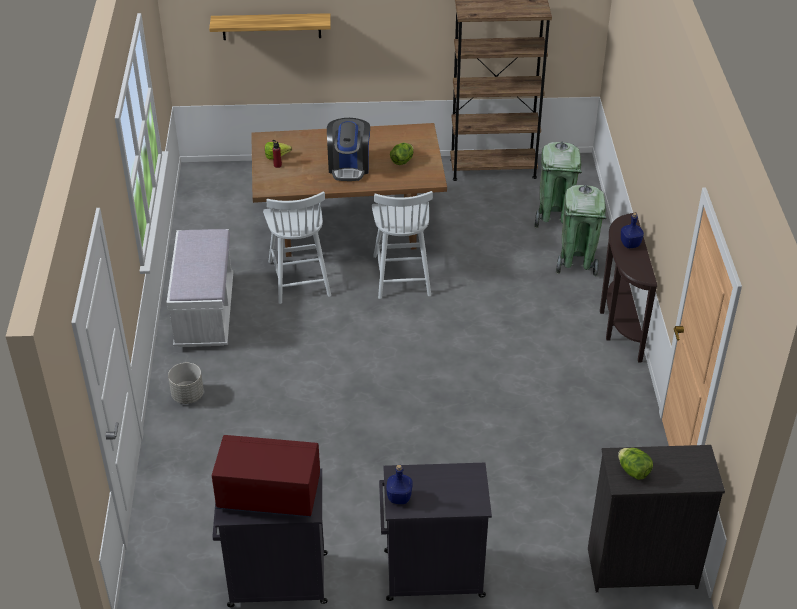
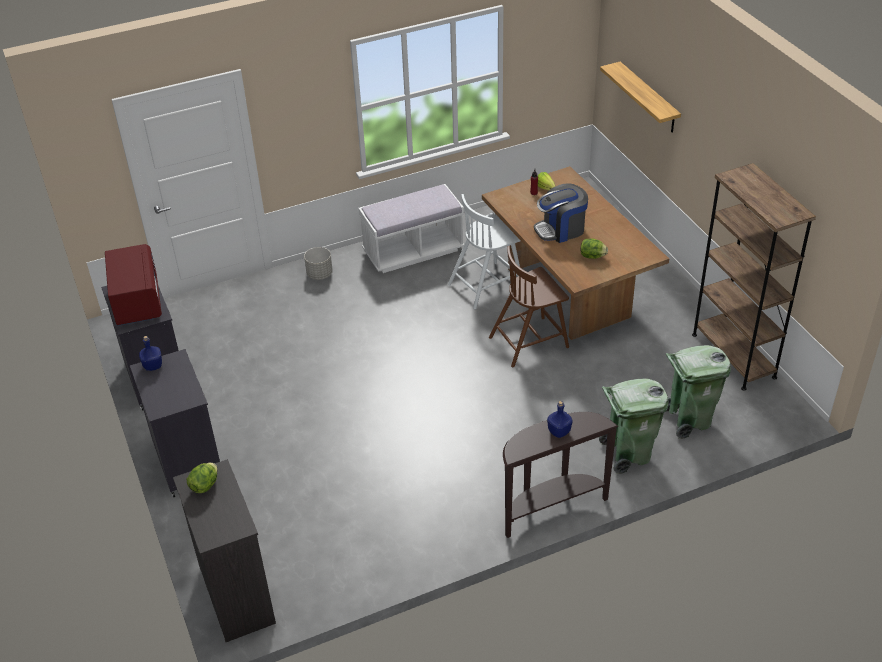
camera: 70 degrees right, 0 degrees up
white chair [372,191,433,299] -> brown chair [489,246,569,367]

